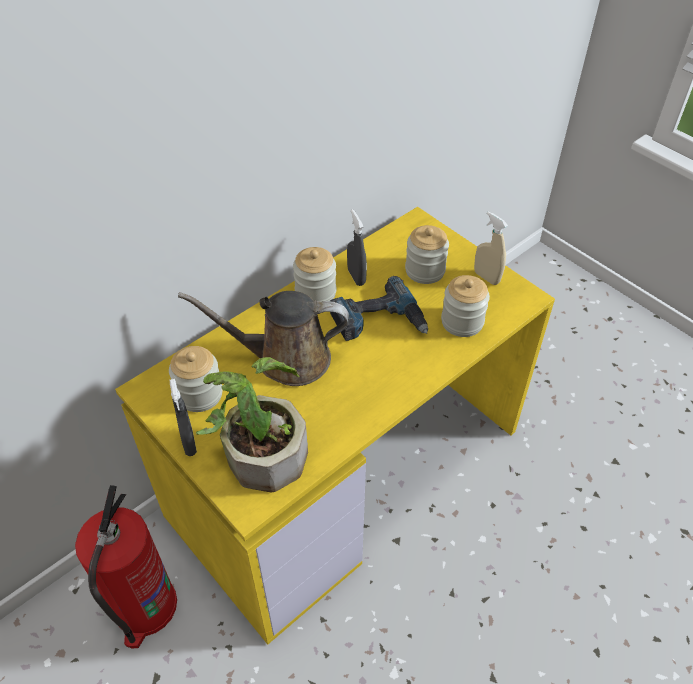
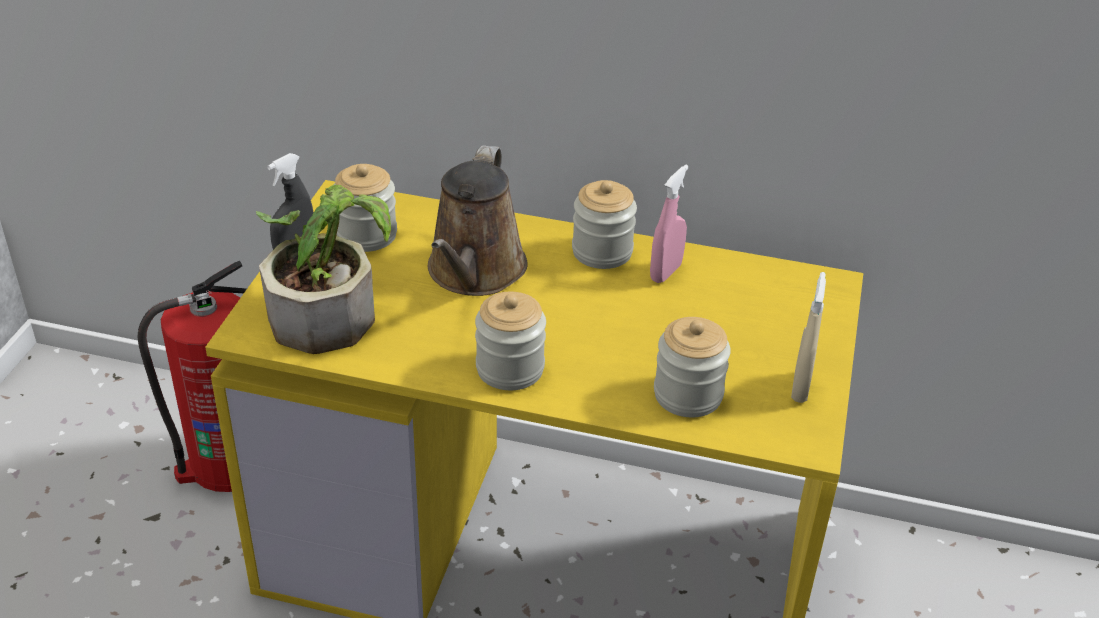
camera: 55 degrees right, 10 degrees down
brown watering can [178,291,349,386] -> brown watering can turned 135 degrees counterclockwise [428,145,527,296]
power drill [330,276,428,341] -> none
grey spray bottle [347,209,367,286] -> pink spray bottle [650,165,689,283]
jar [405,225,449,284] -> jar moved to [475,292,546,390]

